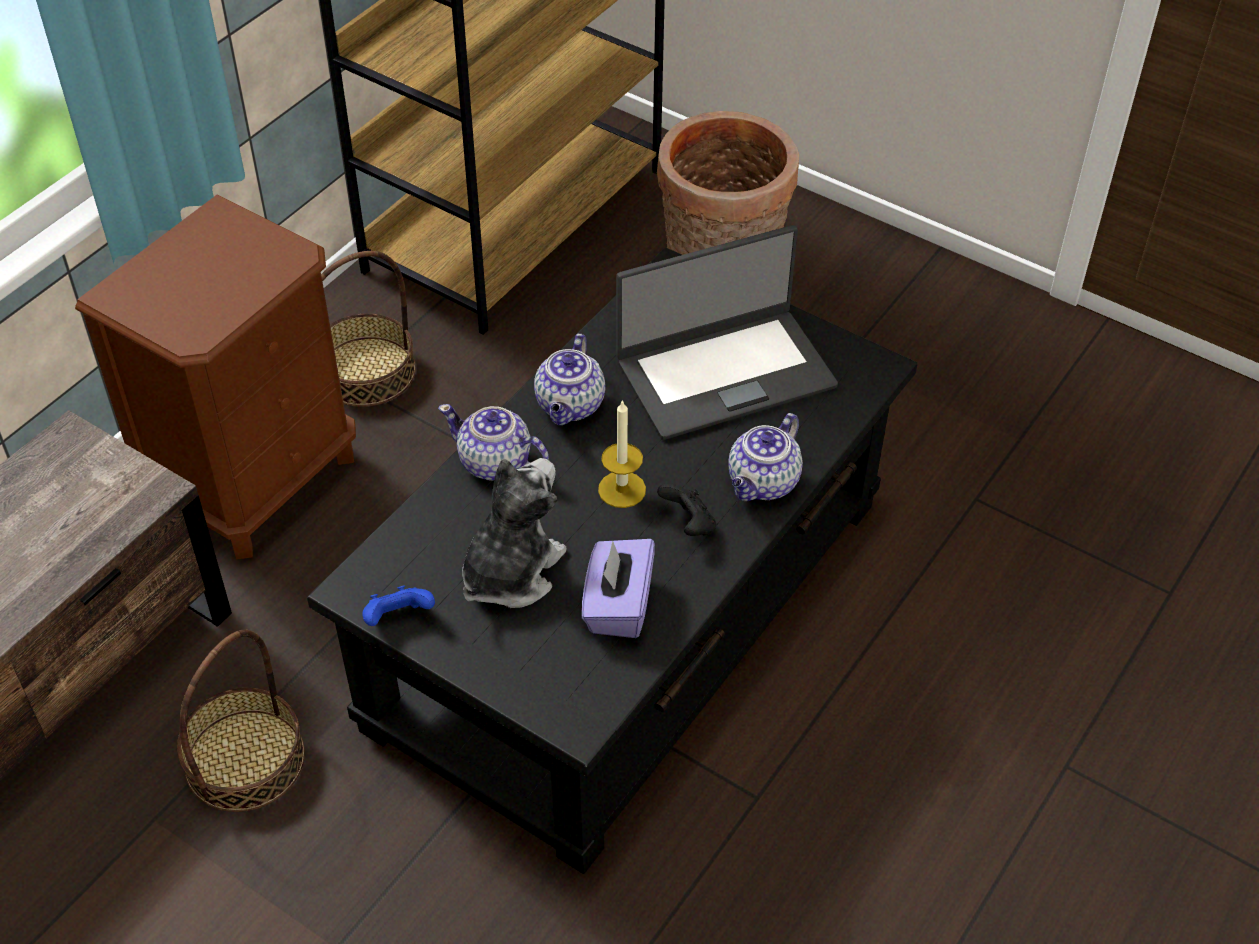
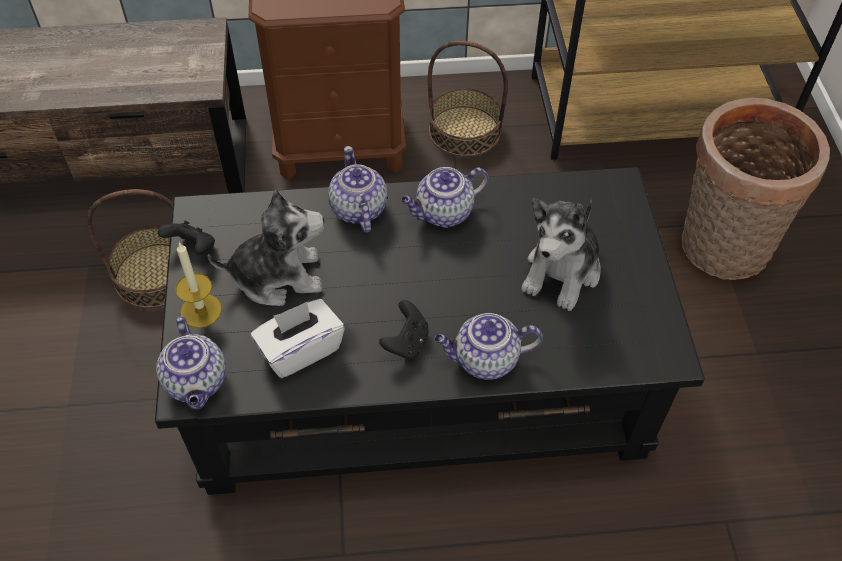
camera: 50 degrees right, 5 degrees up
blue game controller [362,585,435,626] -> black game controller [158,221,215,255]
purple tissue box [582,539,655,638] -> white tissue box [251,299,345,378]
candle [598,400,646,508] -> candle moved to [176,242,222,328]
laptop [616,225,838,440] -> plush toy [521,199,600,311]
none -> teapot [156,317,226,409]

